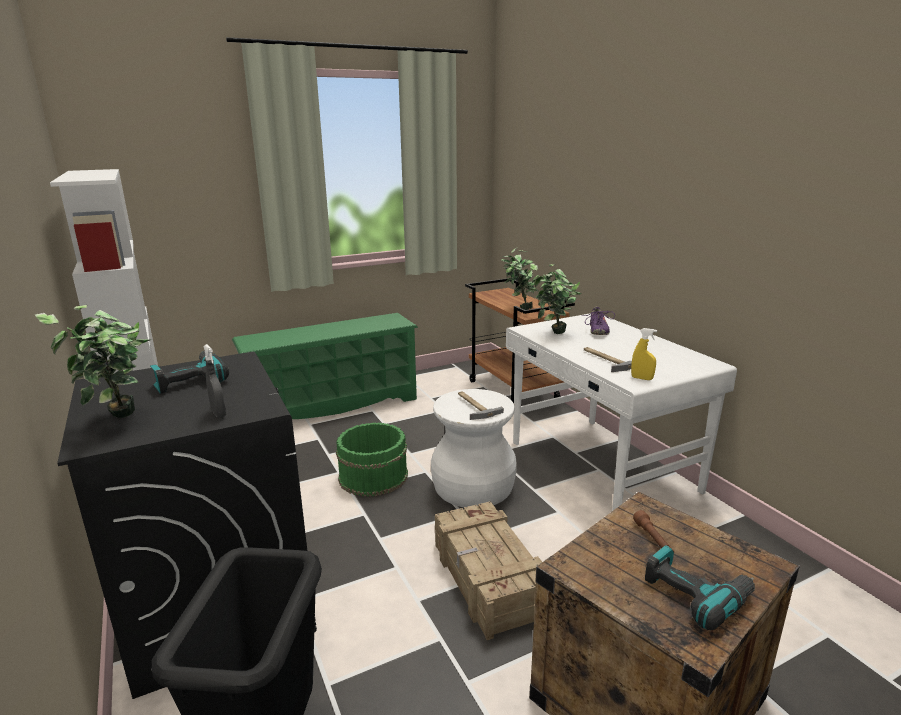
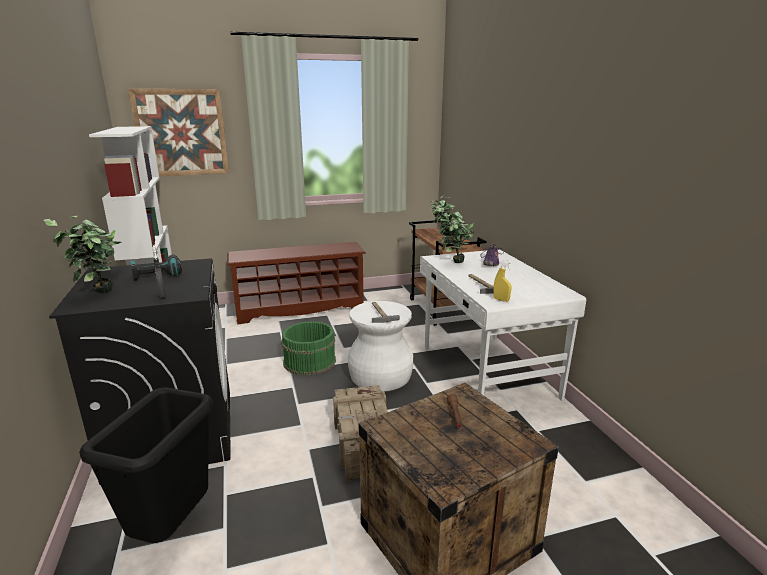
camera: 10 degrees right, 0 degrees up
green shoe rack [232,313,418,419] -> brown shoe rack [227,242,366,325]
power drill [645,545,755,630] -> none
none -> picture [128,89,229,176]

